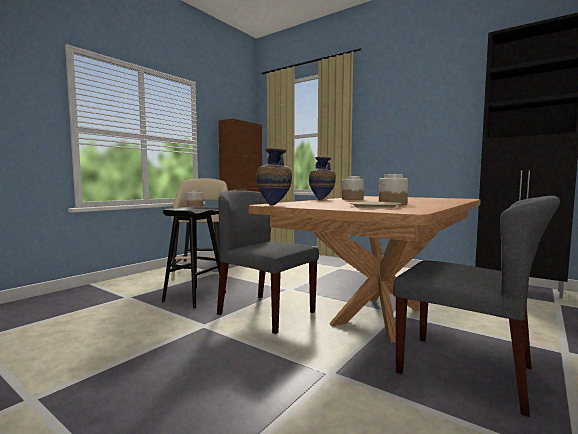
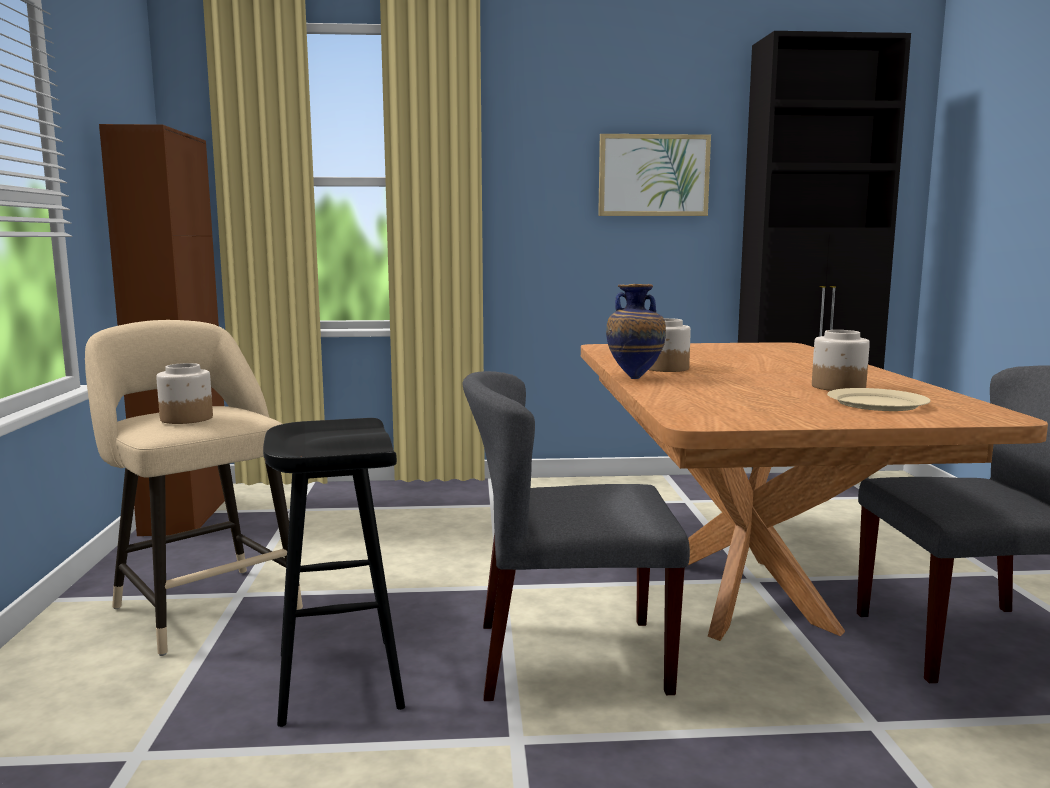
camera: 40 degrees left, 5 degrees up
vase [256,148,292,205] -> none
none -> picture [598,134,711,216]

